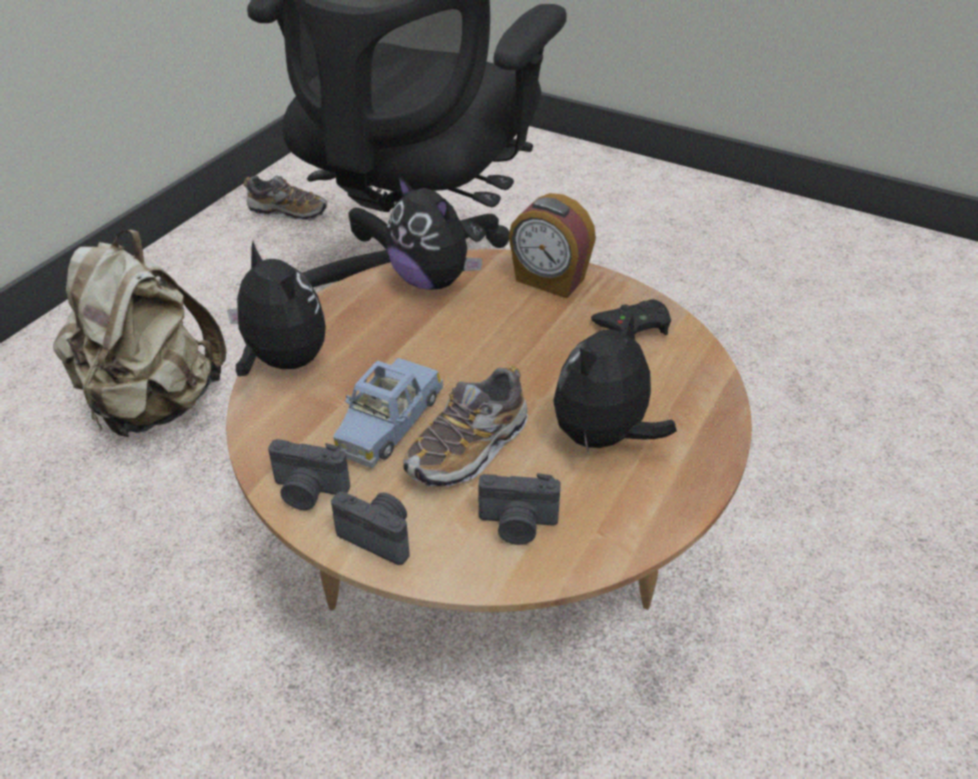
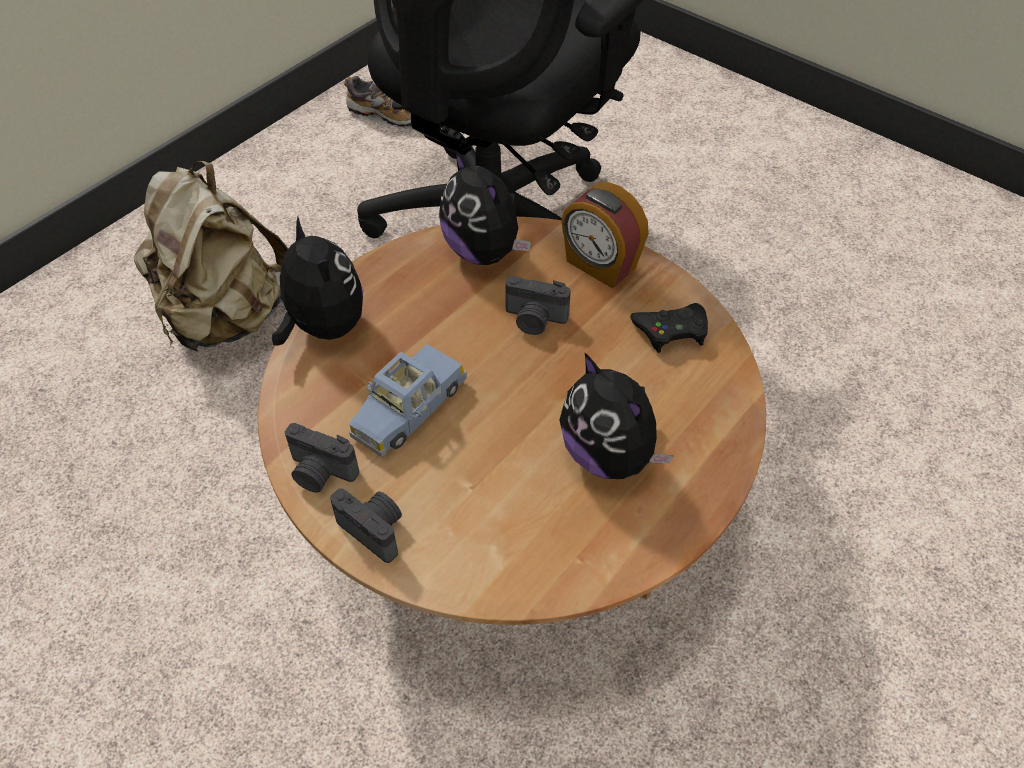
camera: 10 degrees right, 10 degrees up
shoe [403,366,528,486] -> none
camera [478,473,561,545] -> camera moved to [505,276,571,335]
plush toy [553,310,677,458] -> plush toy turned 90 degrees counterclockwise [560,353,673,479]

